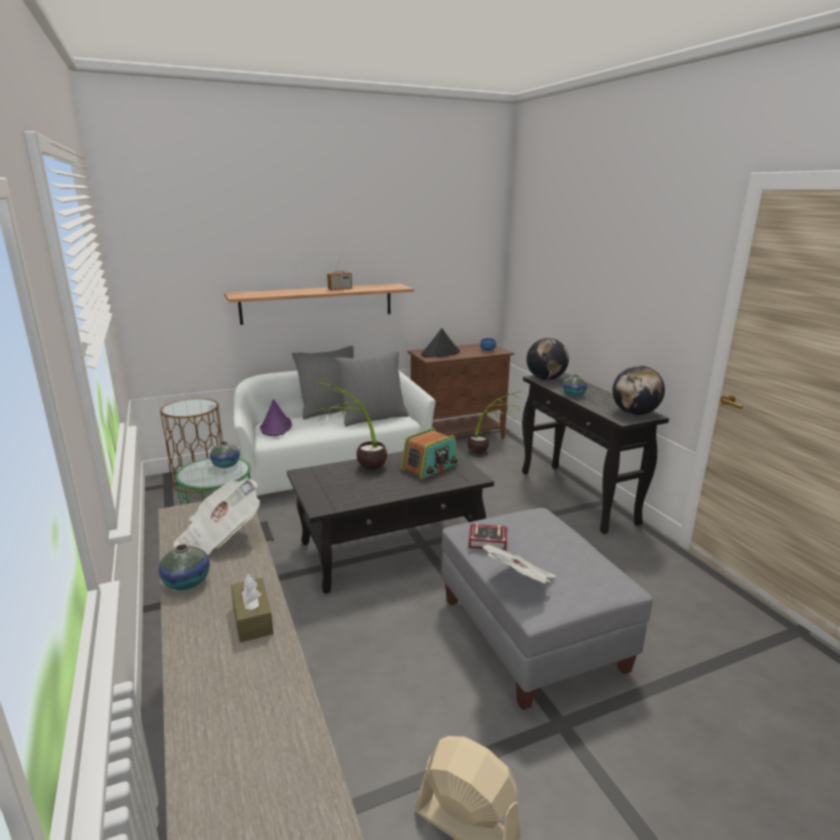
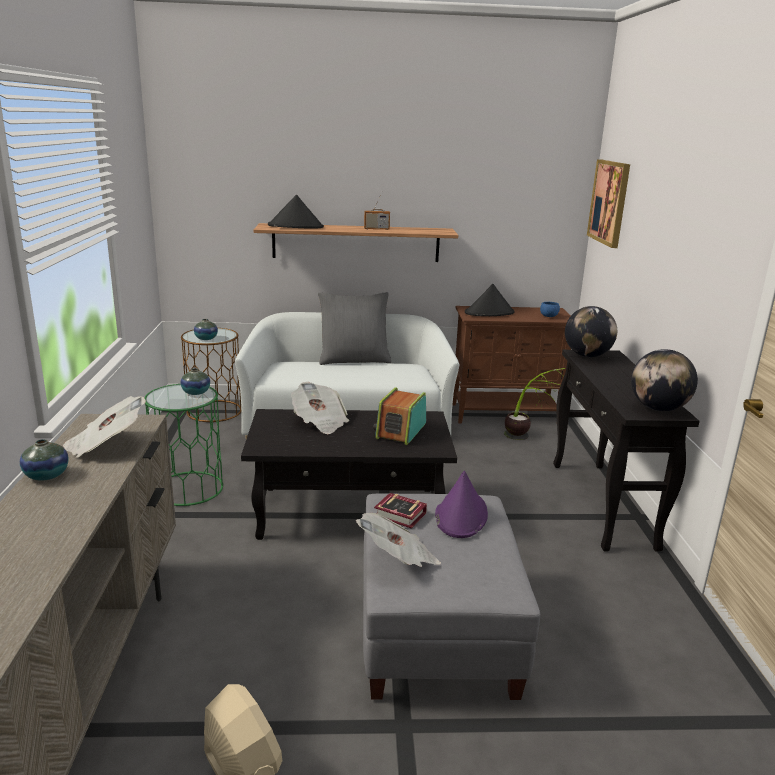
camera: 20 degrees right, 0 degrees up
brown tissue box [231,574,273,642] -> none
purple hat [260,399,292,436] -> purple hat moved to [435,471,488,538]
potted plant [309,381,387,475] -> newspaper [291,382,349,434]
grey pillow [335,351,409,426] -> none
radio [401,428,458,479] -> radio turned 135 degrees clockwise [373,387,426,445]
vase [563,375,587,397] -> vase moved to [194,319,218,340]
none -> black hat [268,195,324,229]
none -> picture [587,159,630,248]

